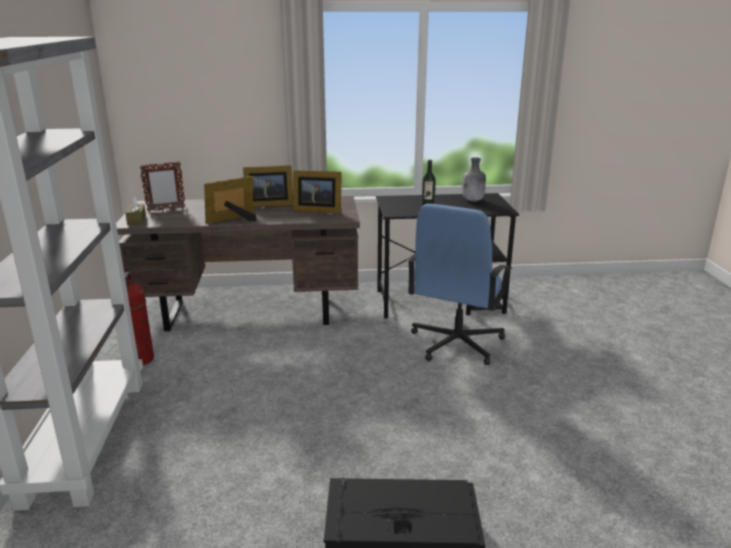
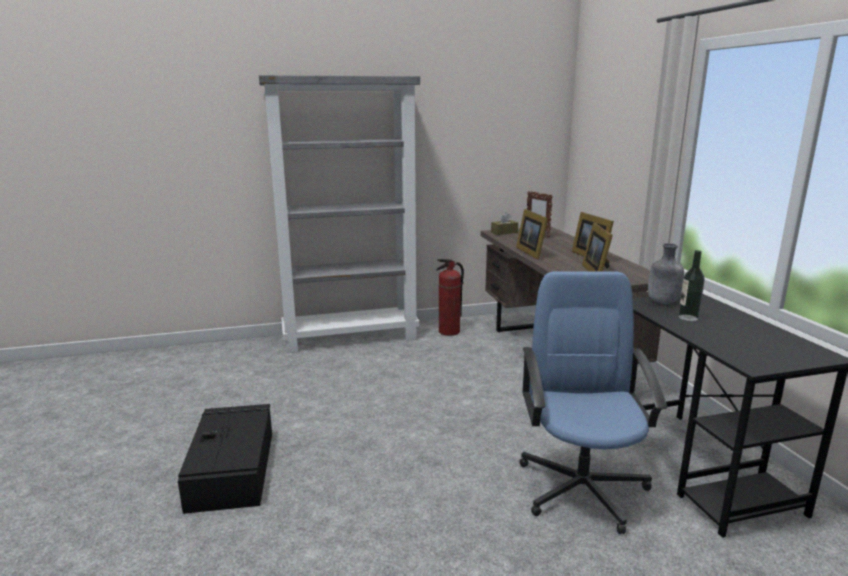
camera: 80 degrees right, 5 degrees down
picture frame [204,176,257,224] -> picture frame turned 150 degrees counterclockwise [516,209,548,260]
blue office chair [407,204,512,365] -> blue office chair turned 75 degrees clockwise [520,271,667,534]
grey bottle [462,158,486,202] -> grey bottle moved to [648,243,684,304]

